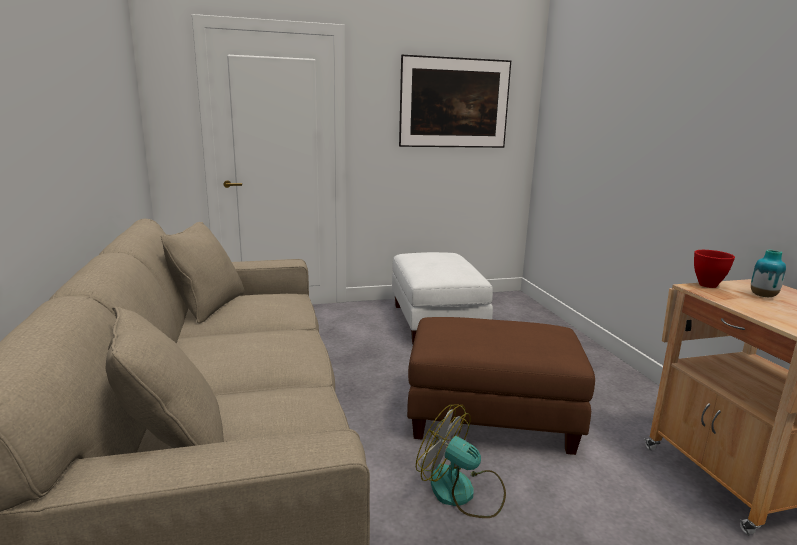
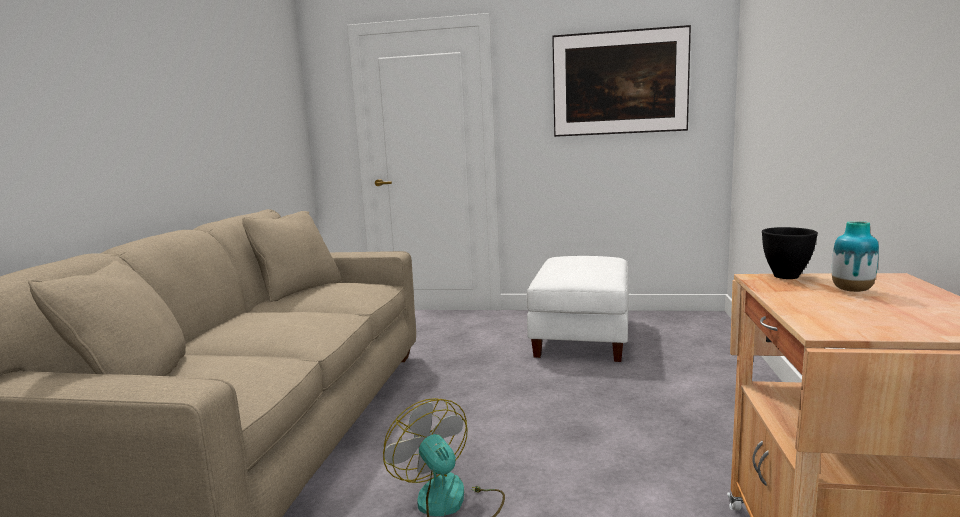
camera: 25 degrees right, 5 degrees down
brown ottoman [407,317,595,455] -> none
red bowl [694,250,735,288] -> black bowl [762,227,818,279]

